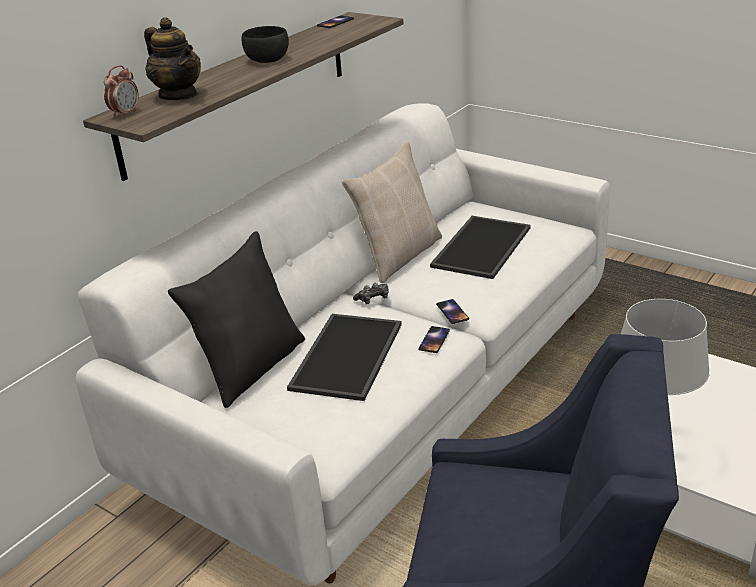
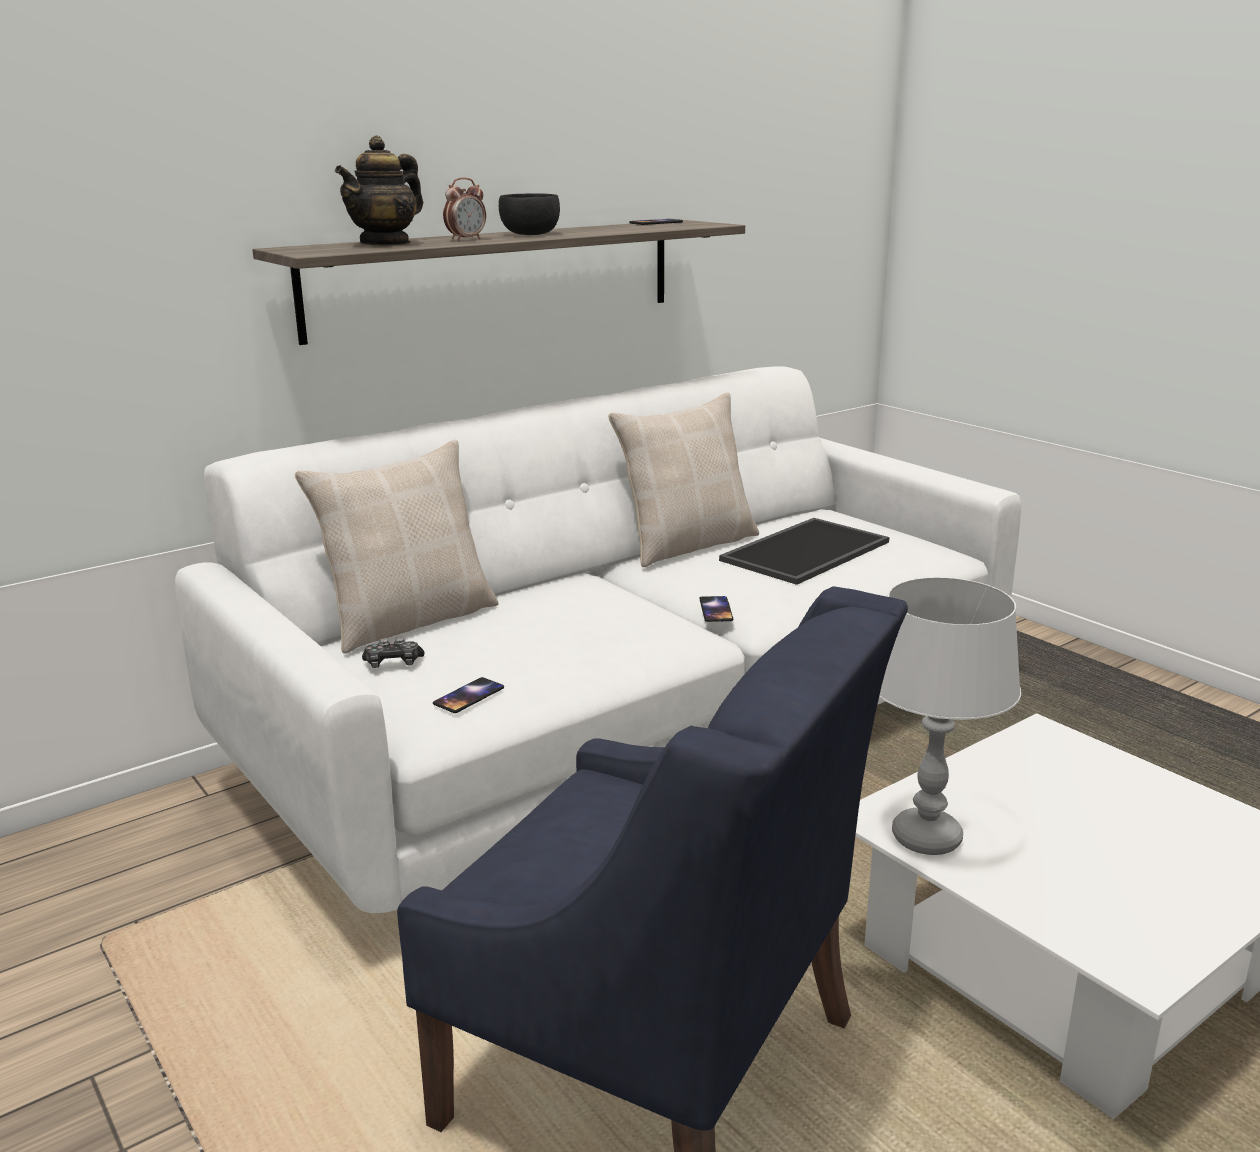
camera: 15 degrees right, 10 degrees down
alarm clock [104,65,139,118] -> alarm clock moved to [443,177,486,241]
teapot [144,17,201,100] -> teapot turned 60 degrees clockwise [335,136,423,246]
black pillow [168,231,305,408] -> beige pillow [295,440,499,653]
tray [287,314,402,401] -> none
game controller [353,283,389,304] -> game controller moved to [362,637,425,668]
phone [418,326,450,353] -> phone moved to [433,677,504,713]

